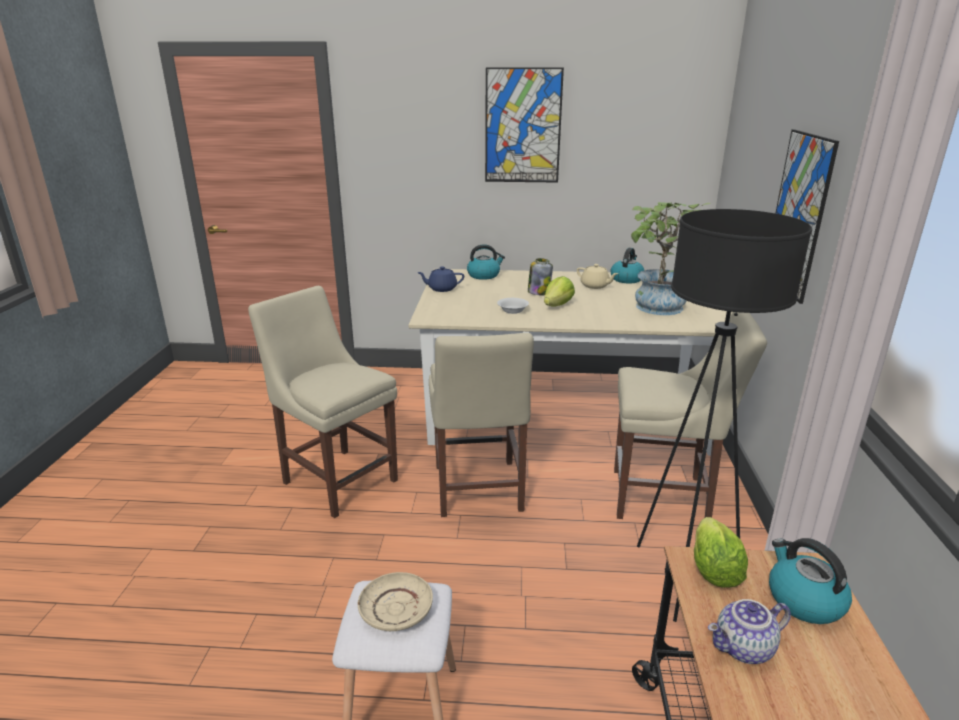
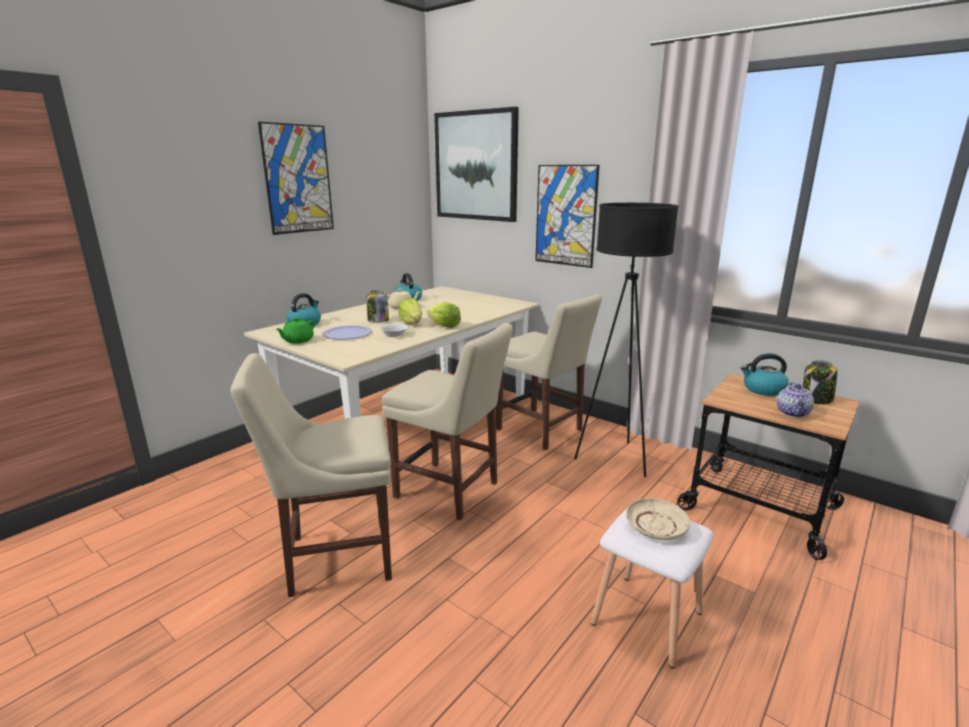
camera: 55 degrees left, 5 degrees down
blue teapot [417,266,464,292] -> green teapot [276,318,315,344]
beige chair [614,312,767,519] -> beige chair turned 90 degrees clockwise [496,294,602,450]
potted plant [631,202,711,315] -> none
lettuce [694,517,748,588] -> lettuce moved to [427,302,461,328]
none -> plate [323,325,372,340]
none -> picture [434,107,519,222]
none -> jar [803,360,838,404]

